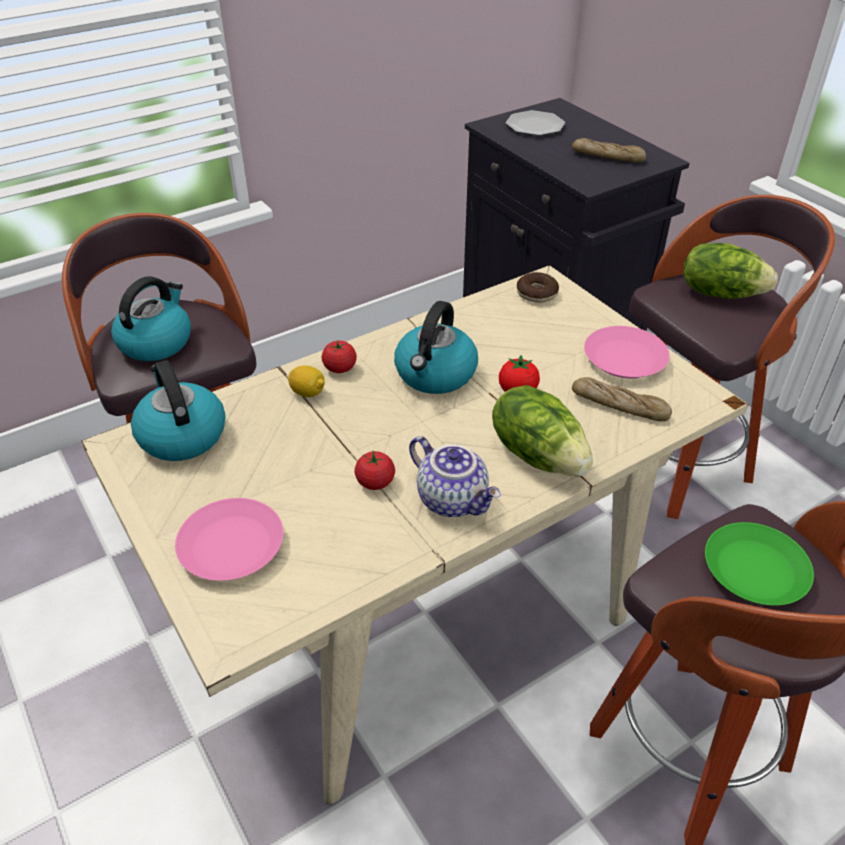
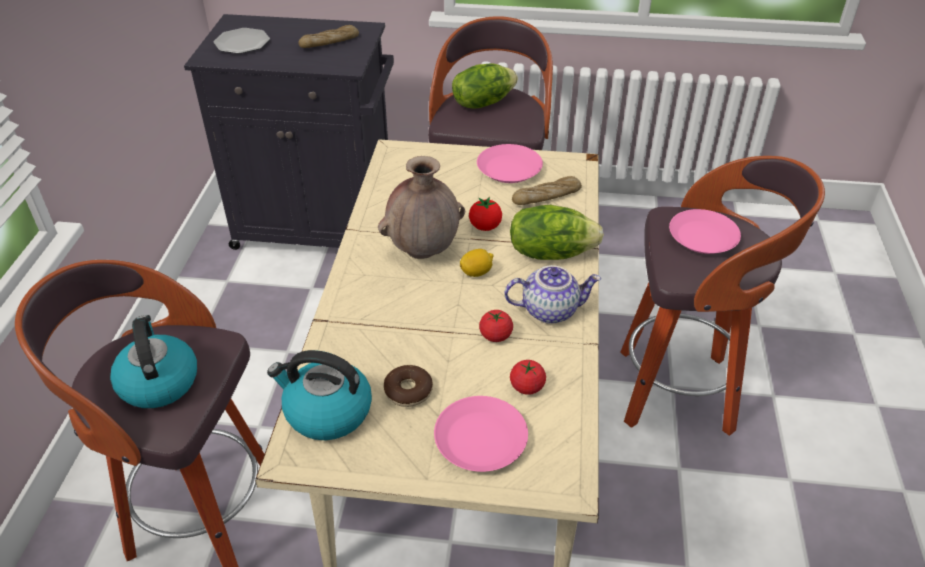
camera: 50 degrees left, 0 degrees up
lemon [288,365,325,397] -> lemon moved to [460,249,494,277]
tomato [322,341,357,373] -> tomato moved to [510,360,546,395]
kettle [394,301,478,394] -> brown vase [378,156,465,259]
donut [517,272,559,303] -> donut moved to [384,365,433,407]
green plate [705,522,814,605] -> pink plate [669,209,741,254]

